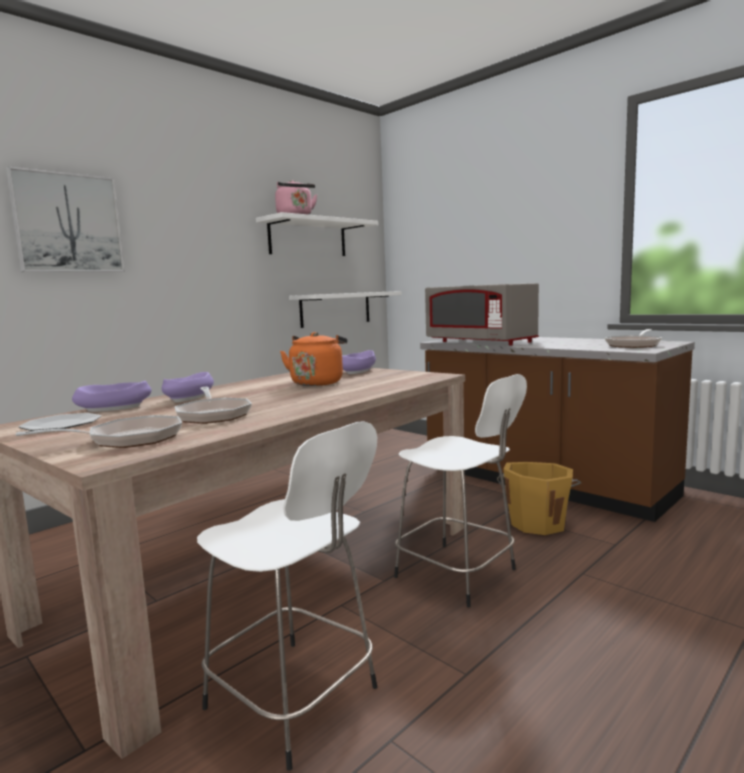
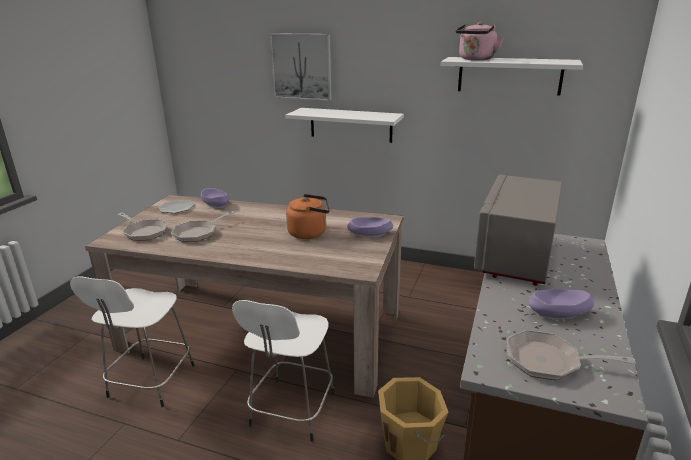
camera: 65 degrees right, 15 degrees up
purple bowl [162,372,214,402] -> purple bowl moved to [529,289,594,319]
white shelf [289,291,402,328] -> white shelf moved to [286,108,404,143]

